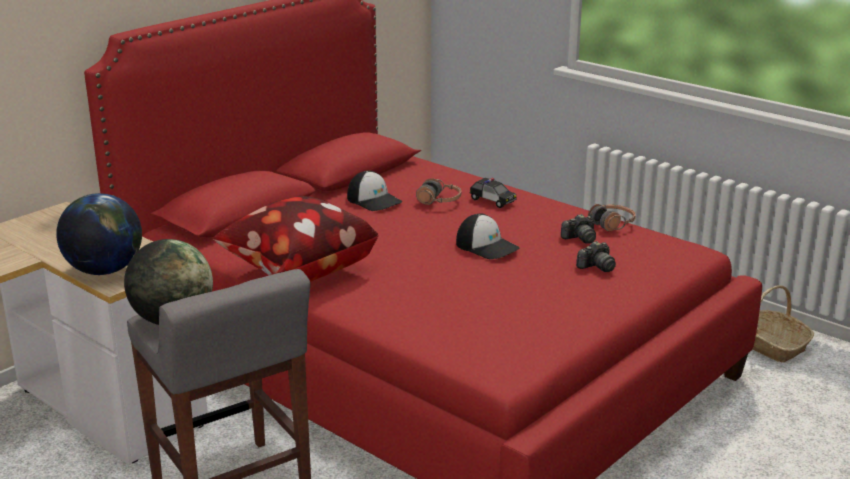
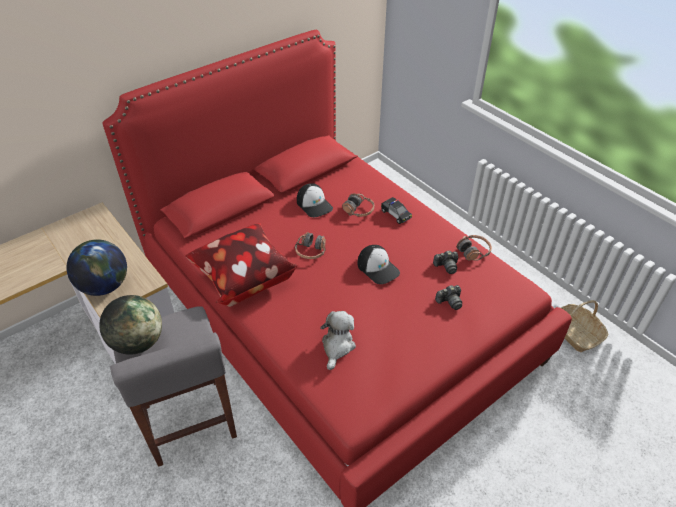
camera: 10 degrees right, 20 degrees up
none -> headphones [295,232,326,259]
none -> plush toy [320,311,356,370]

